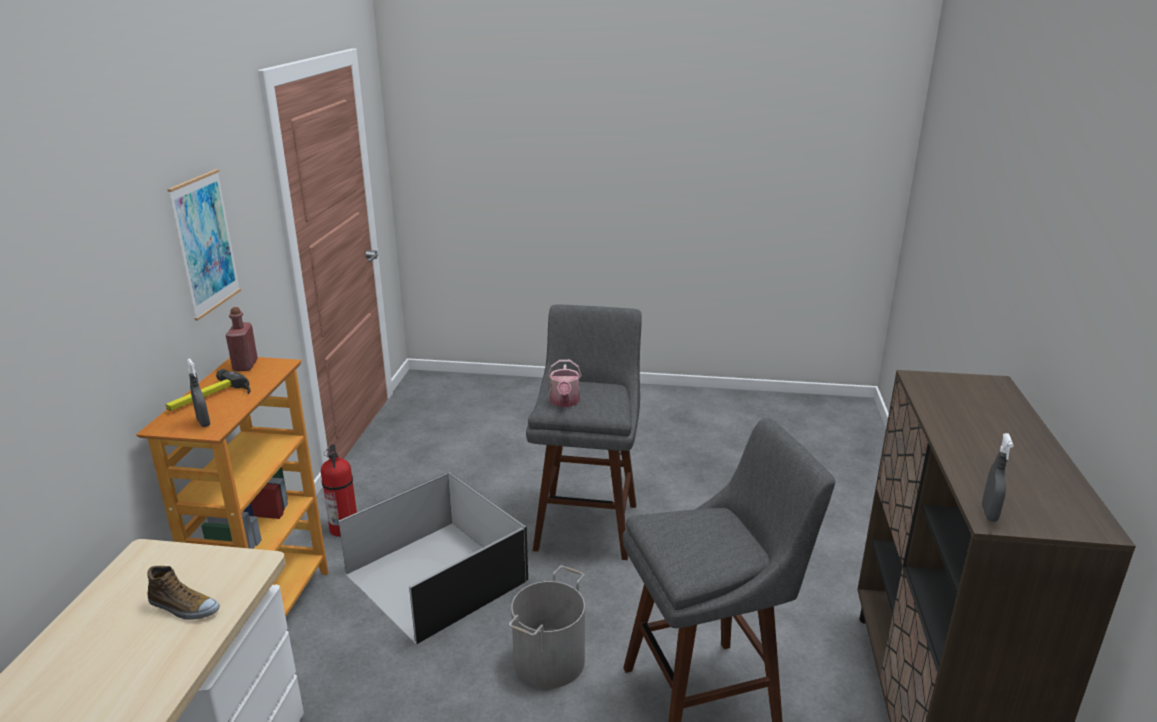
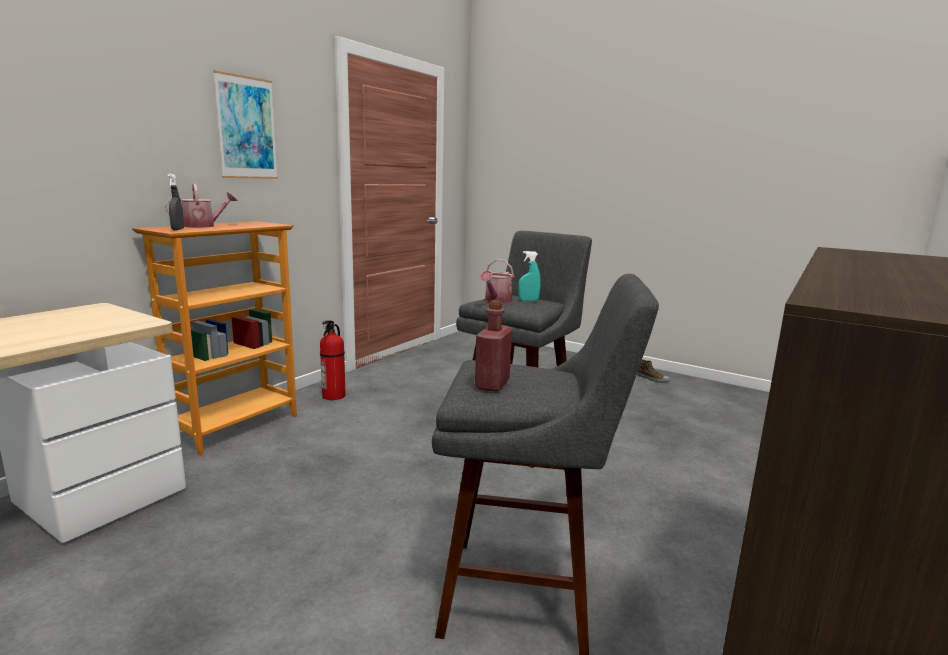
camera: 25 degrees right, 10 degrees down
shoe [147,566,220,620] -> shoe moved to [637,359,671,383]
hammer [165,369,251,411] -> watering can [165,184,238,228]
red bottle [226,307,258,371] -> red bottle moved to [475,300,512,392]
black storage box [338,472,528,644] -> none
grey bucket [509,566,585,689] -> none
grey spray bottle [982,433,1014,522] -> none
none -> turquoise spray bottle [518,251,541,301]

